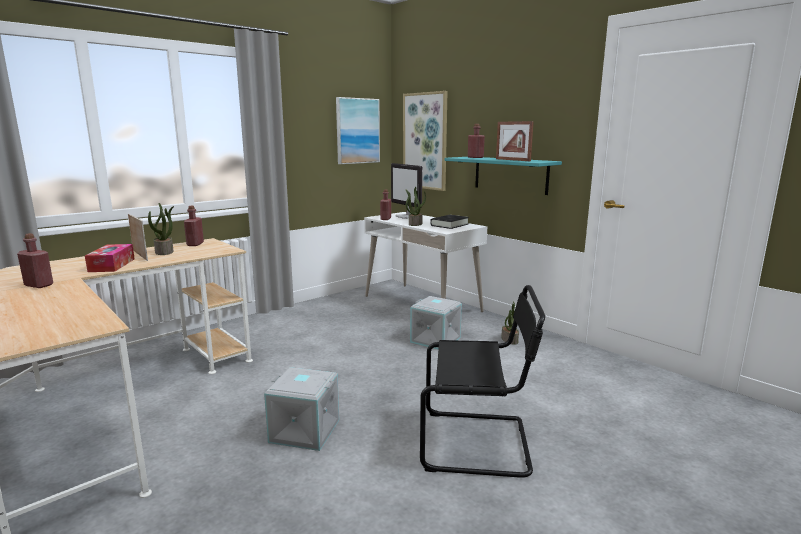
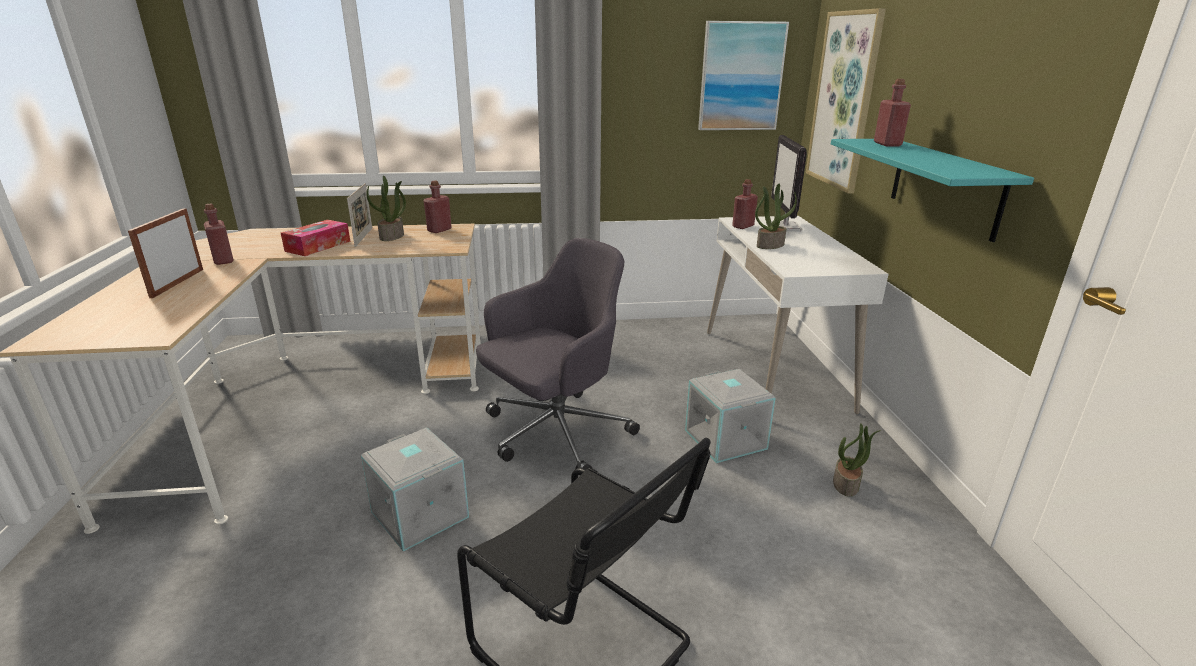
camera: 35 degrees right, 10 degrees up
black book [430,215,469,229] -> none
picture frame [496,121,534,161] -> picture frame moved to [128,208,203,298]
none -> grey office chair [476,238,640,469]

